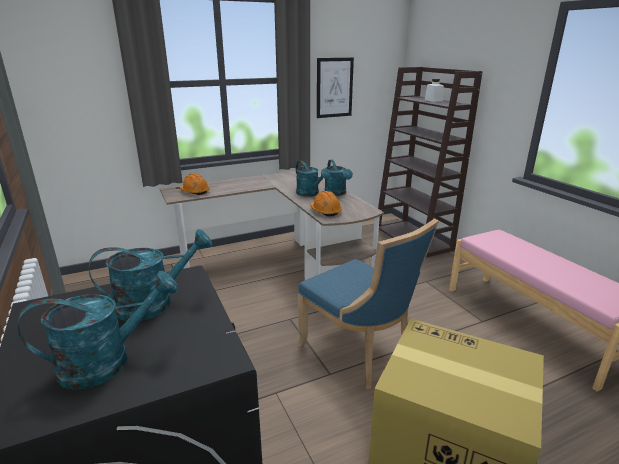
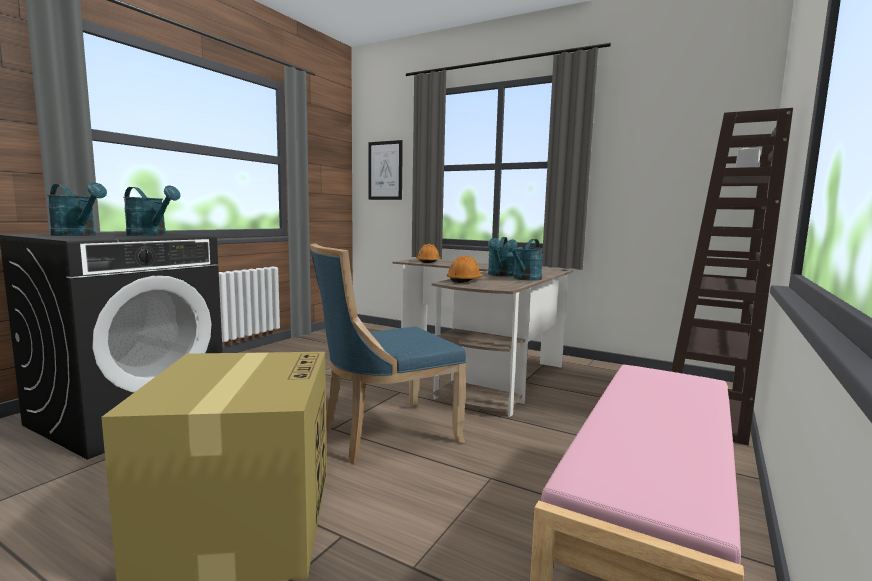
camera: 55 degrees right, 15 degrees down
blue chair [298,219,439,389] -> blue chair turned 45 degrees clockwise [310,243,467,464]
picture [317,58,354,118] -> picture moved to [369,140,403,200]

